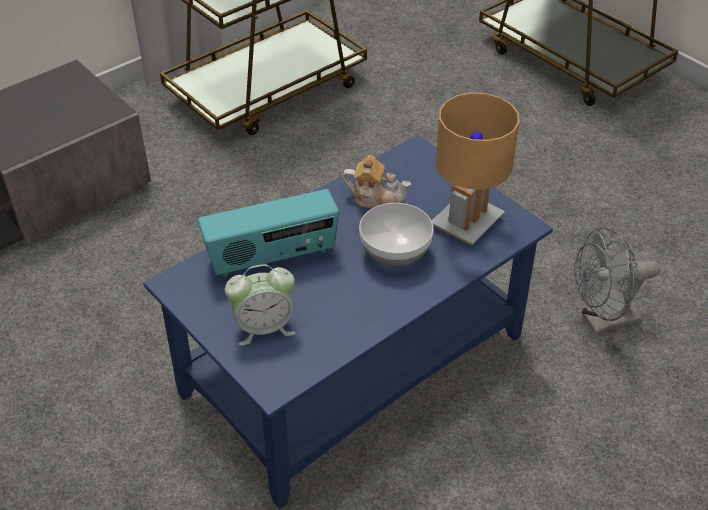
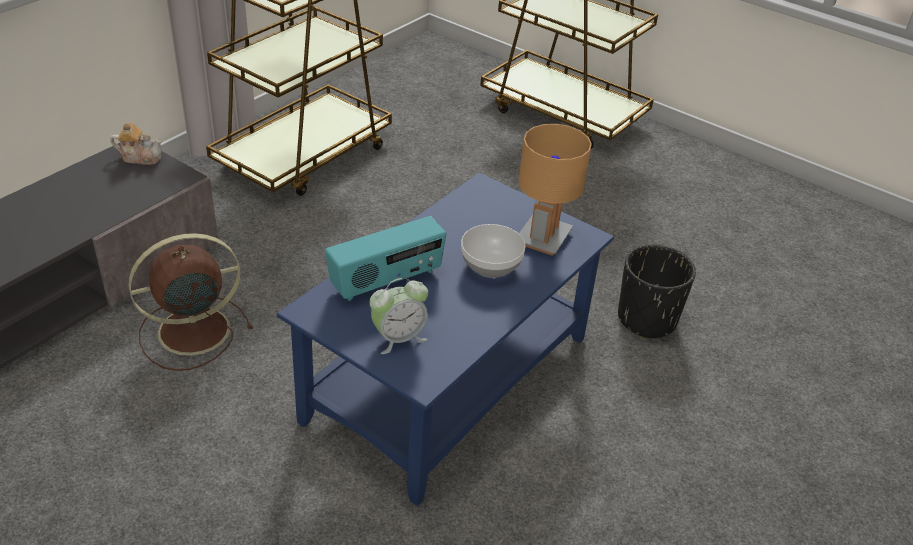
camera: 15 degrees left, 5 degrees down
teapot [342,155,411,208] -> teapot moved to [110,122,162,165]
grey fan [574,227,660,334] -> black planter [618,244,696,339]
none -> brown fan [128,233,253,371]

